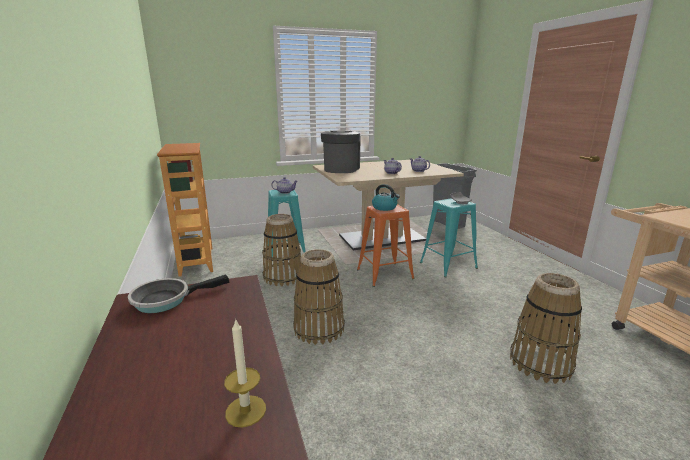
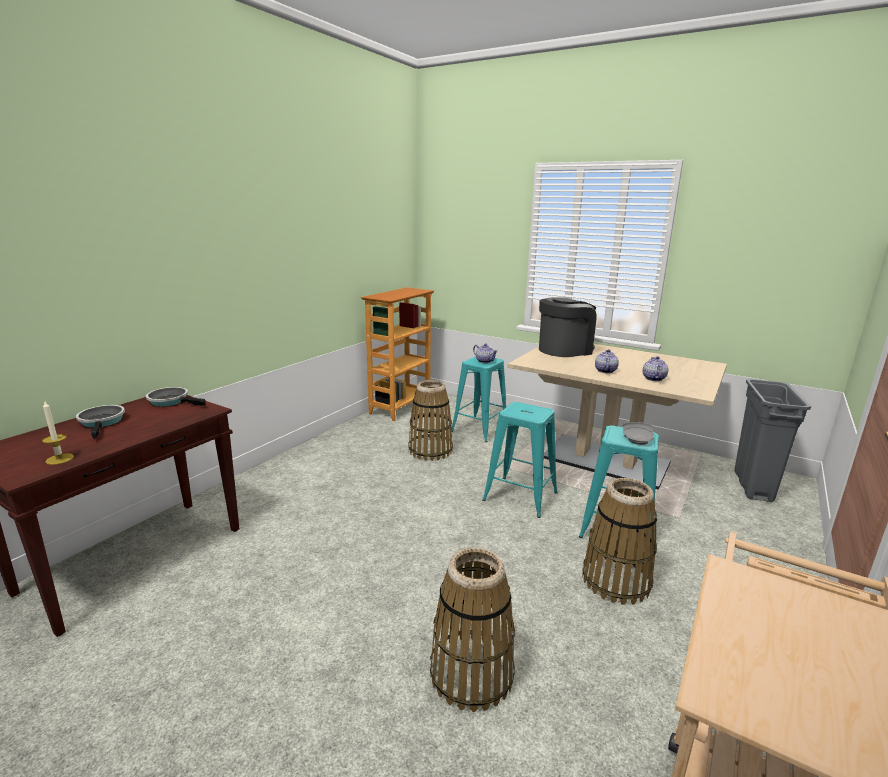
camera: 50 degrees right, 0 degrees up
basket [293,249,345,345] -> basket moved to [582,478,657,605]
orange stool [357,204,414,287] -> turquoise stool [482,402,558,518]
kettle [372,184,400,211] -> none
none -> frying pan [76,405,125,439]

